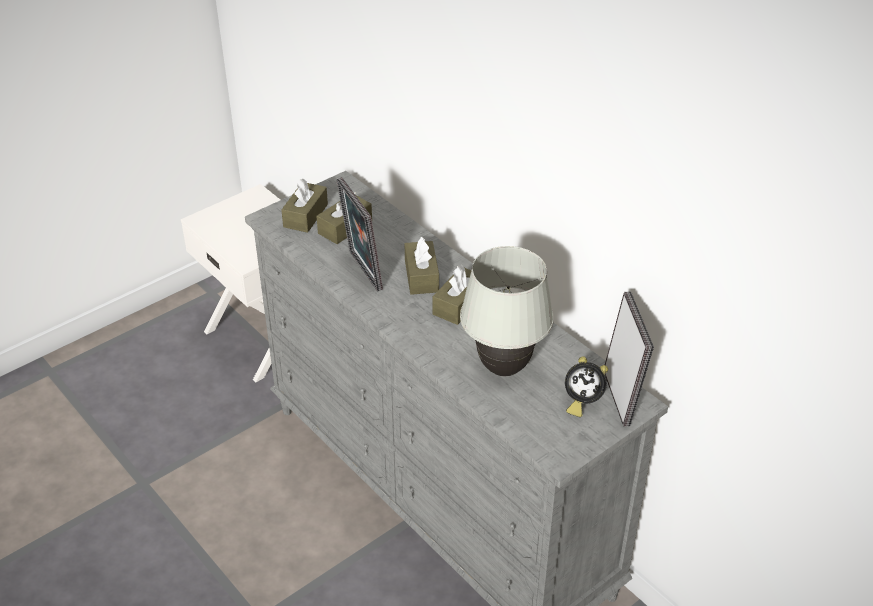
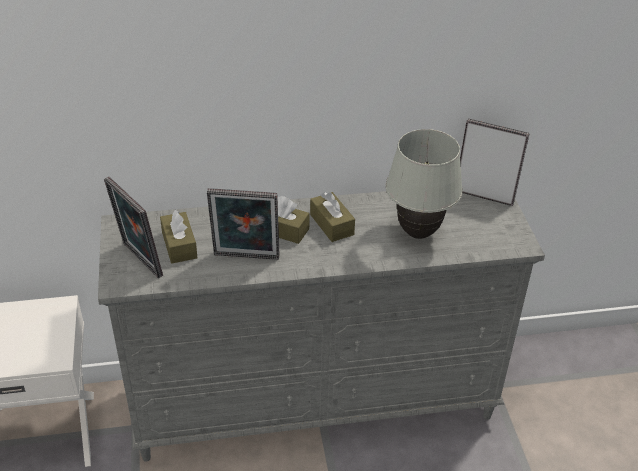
camera: 60 degrees left, 0 degrees up
brown tissue box [281,179,328,233] -> picture frame [104,177,163,278]
alarm clock [565,356,608,417] -> none

